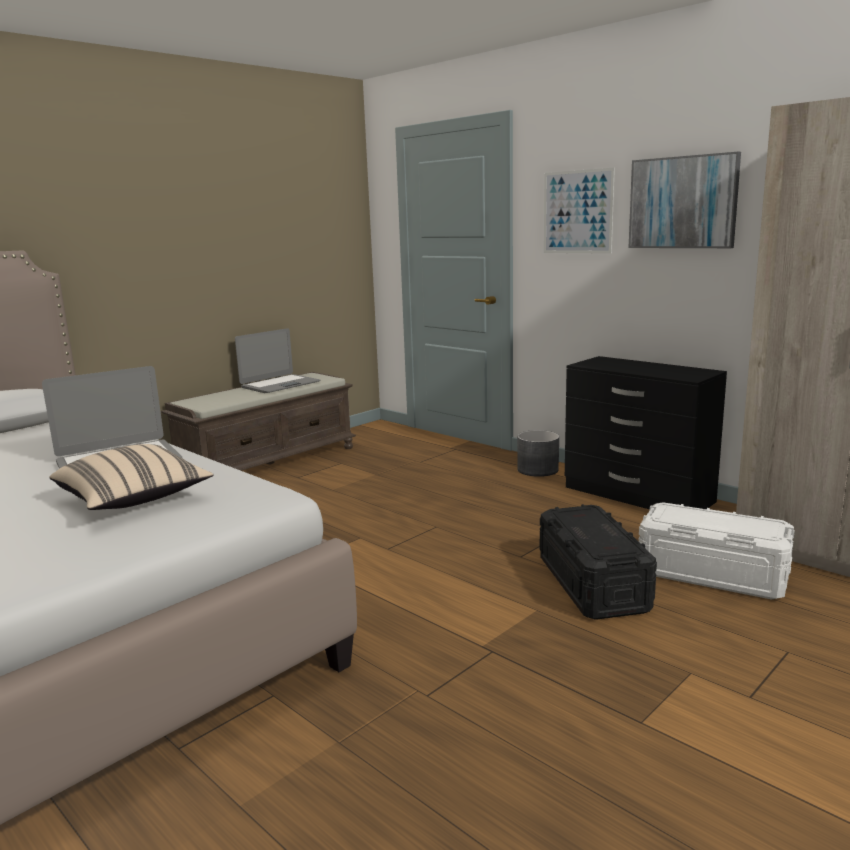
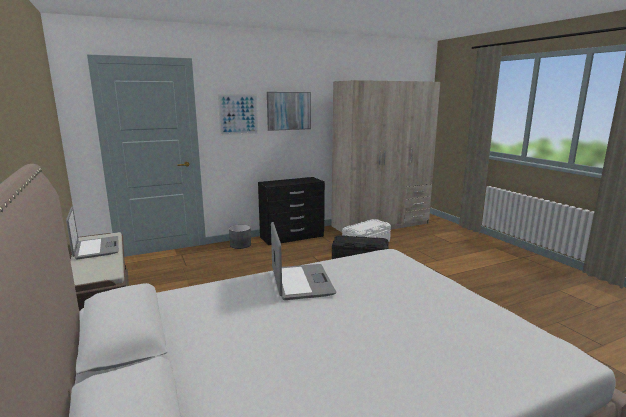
camera: 70 degrees left, 0 degrees up
beige pillow [49,444,214,510] -> none

